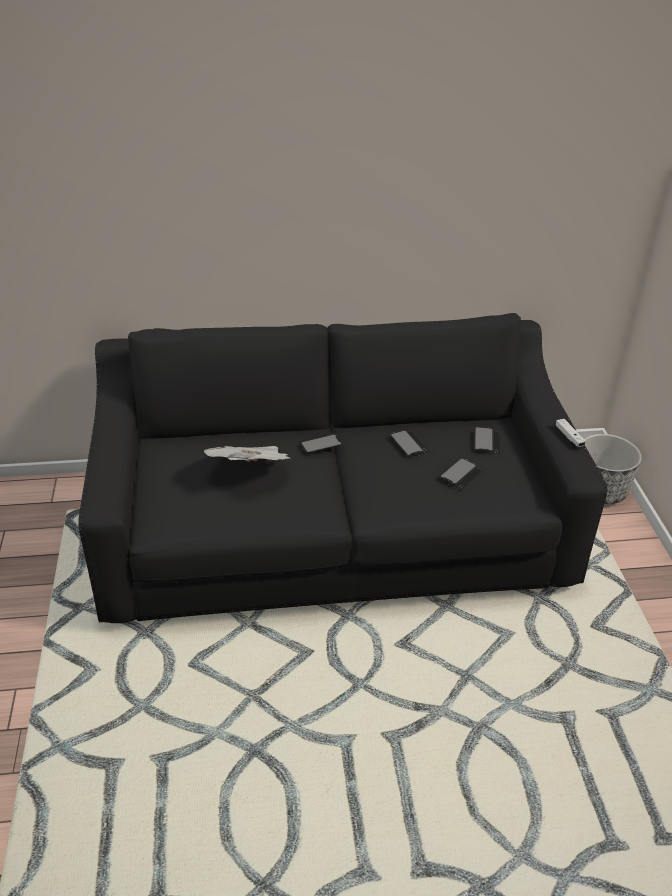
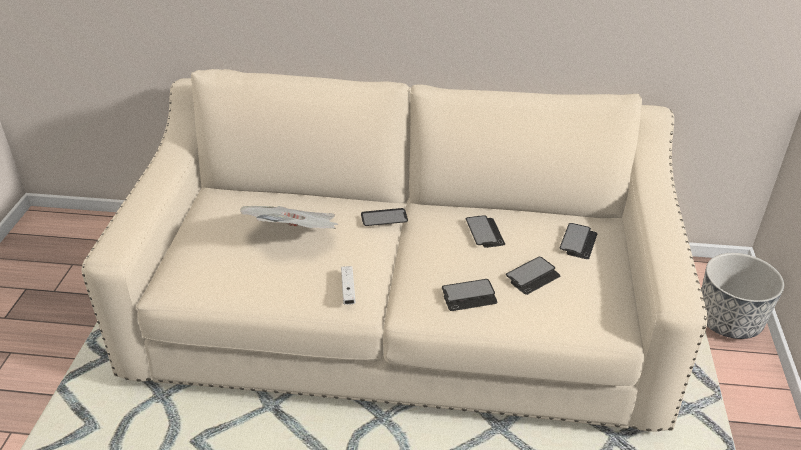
camera: 15 degrees right, 0 degrees up
black sofa [78,313,607,623] -> beige sofa [82,69,708,432]
white game controller [556,419,586,447] -> white game controller moved to [341,266,356,305]
none -> phone [442,279,497,311]

